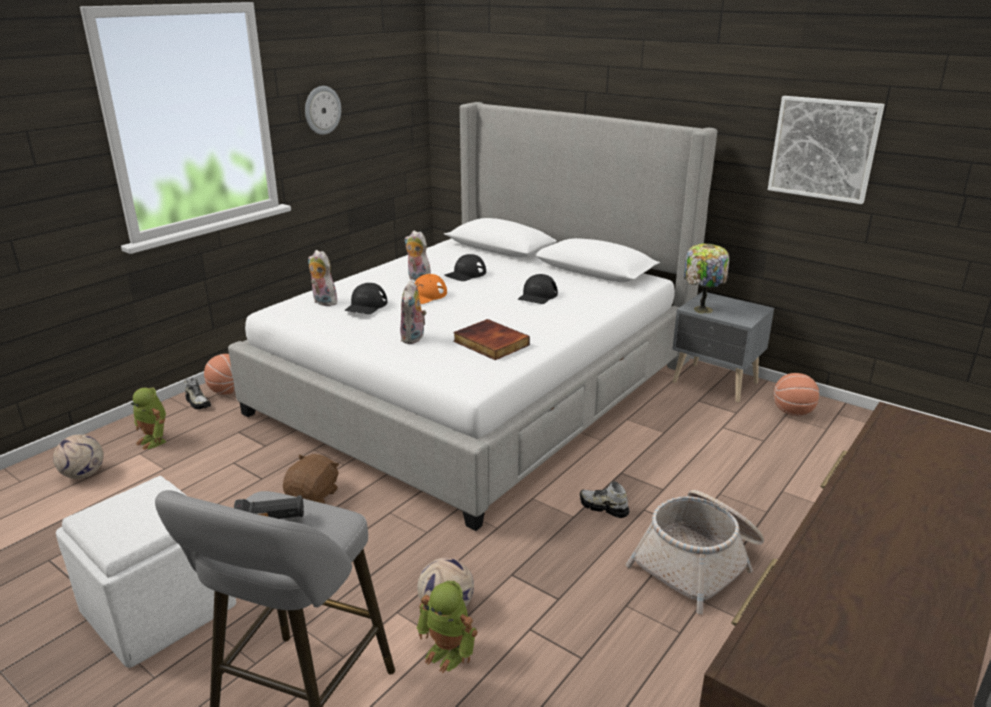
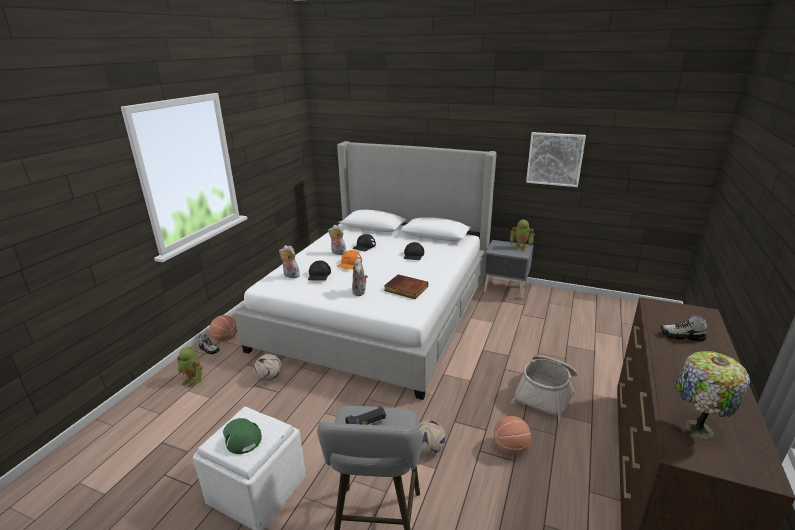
camera: 15 degrees left, 0 degrees up
football [53,434,104,479] -> football moved to [254,354,282,381]
brown plush toy [283,454,339,504] -> none
wall clock [305,86,341,135] -> none
toy robot [417,581,478,673] -> toy robot moved to [510,219,535,251]
shoe [580,481,630,518] -> shoe moved to [661,314,707,342]
table lamp [684,243,729,313] -> table lamp moved to [675,351,750,439]
basketball [774,373,819,416] -> basketball moved to [494,416,531,455]
none -> green cap [223,418,262,454]

